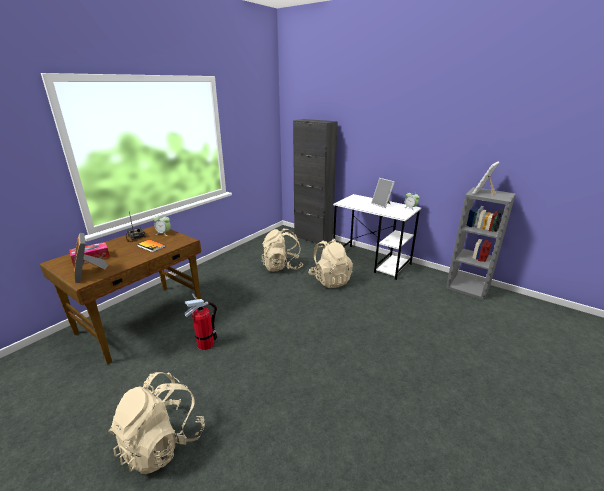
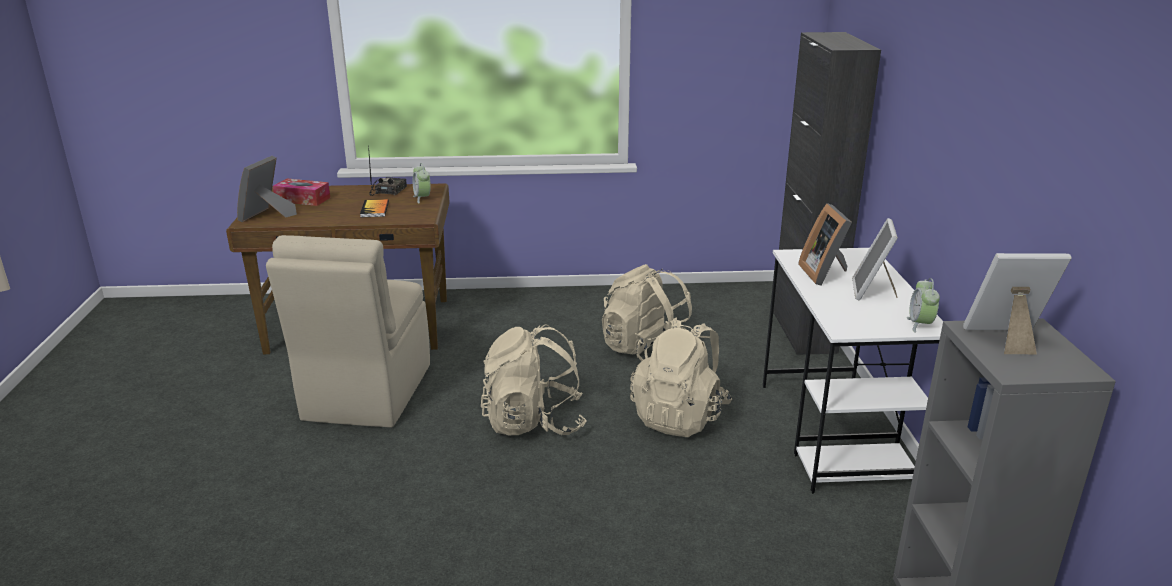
camera: 50 degrees right, 0 degrees up
beige backpack [108,372,205,474] -> beige backpack moved to [481,325,587,435]
fire extinguisher [184,294,217,350] -> beige chair [266,235,430,428]
none -> picture frame [798,203,852,285]

